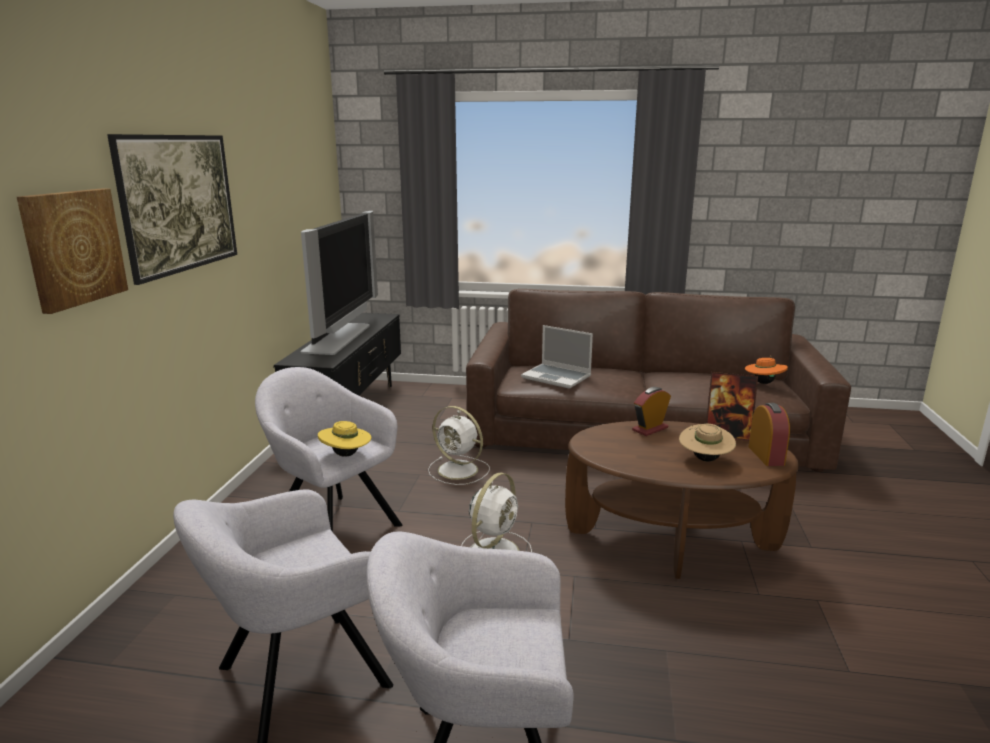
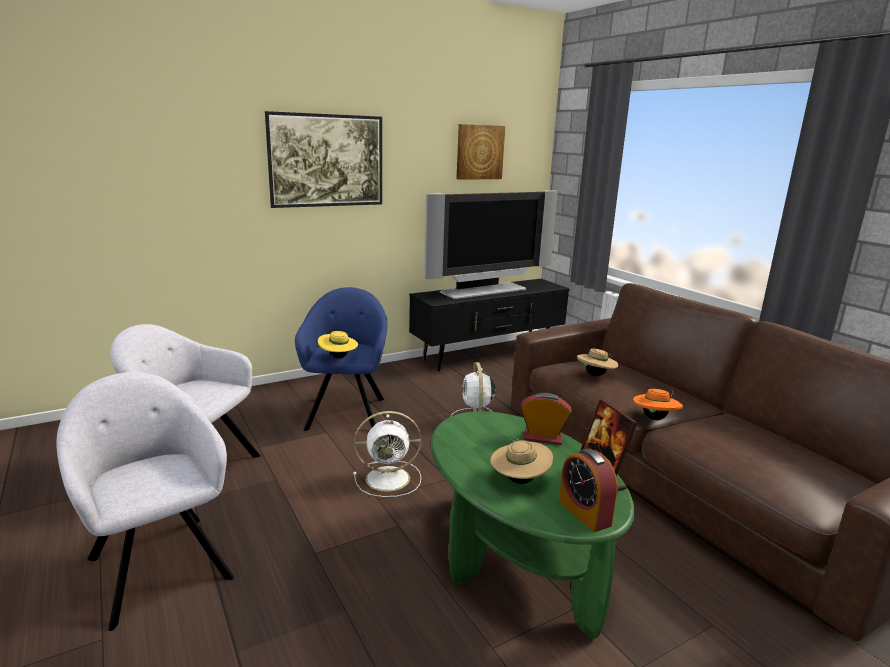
camera: 50 degrees right, 0 degrees up
picture [17,188,128,314] -> picture moved to [456,124,505,180]
grey armchair [255,367,402,532] -> blue armchair [295,287,388,431]
laptop [521,325,593,389] -> beige hat [577,349,619,376]
brown coffee table [565,421,799,579] -> green coffee table [431,411,635,640]
orange hat [745,355,788,384] -> orange hat moved to [633,389,683,420]
alarm clock [749,403,790,466] -> alarm clock turned 105 degrees clockwise [559,448,618,532]

